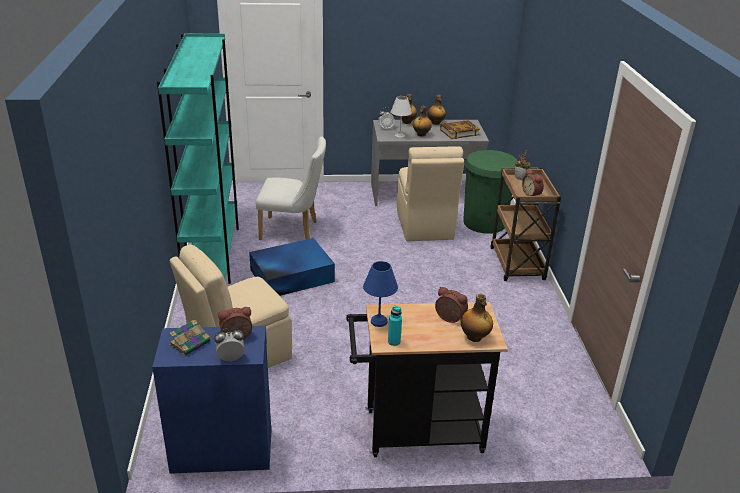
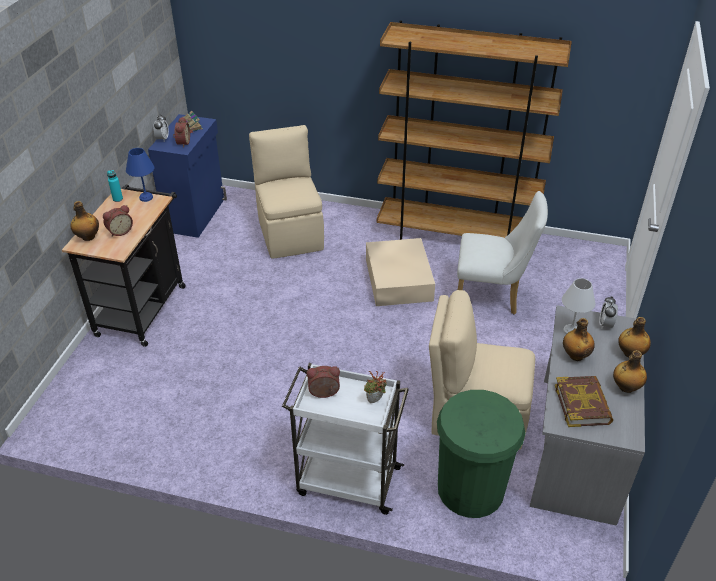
camera: 110 degrees right, 10 degrees up
turquoise bookcase [157,33,239,284] -> brown bookcase [377,20,572,240]
blue storage box [249,238,335,296] -> beige storage box [366,238,435,306]
white chair [256,136,326,240] -> white chair turned 105 degrees counterclockwise [457,191,548,315]
brown cart [490,167,561,281] -> white cart [282,363,409,515]

